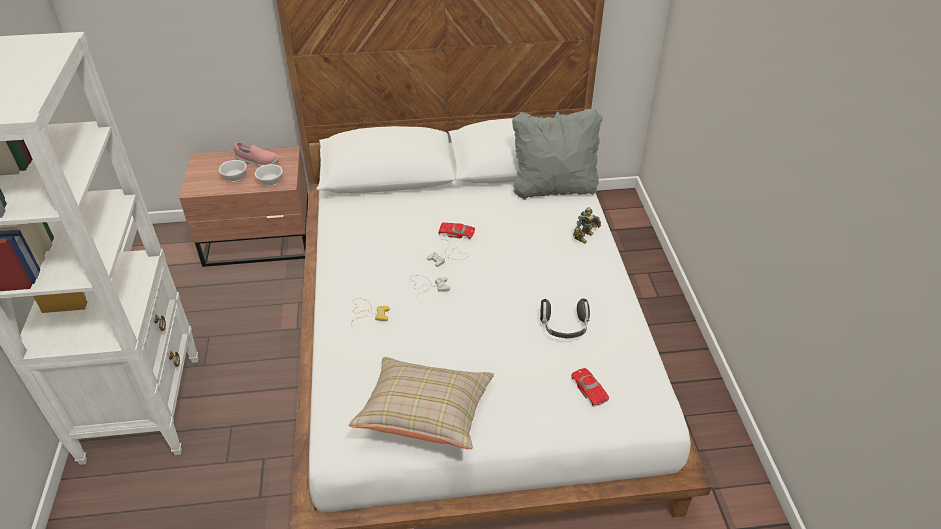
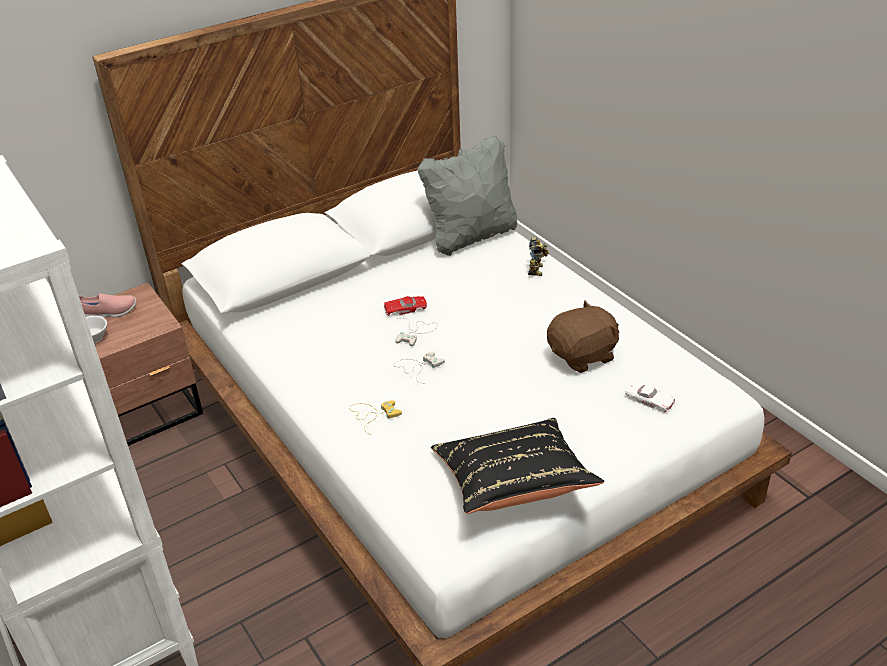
camera: 25 degrees left, 5 degrees down
white cup [255,164,283,186] -> none
beige pillow [349,357,494,449] -> black pillow [431,418,604,514]
headphones [540,298,590,338] -> brown plush toy [547,300,619,373]
red toy car [571,368,609,407] -> white toy car [625,382,676,412]

